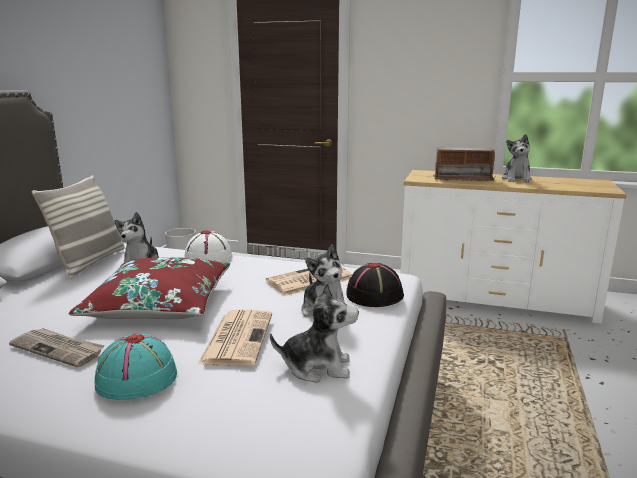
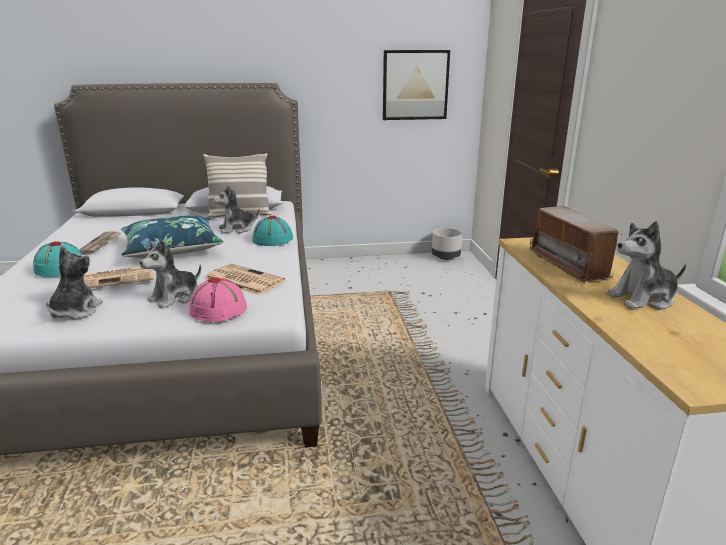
camera: 65 degrees right, 5 degrees up
red pillow [69,257,230,319] -> blue pillow [121,215,224,258]
white hat [184,230,233,262] -> turquoise hat [252,216,293,246]
plush toy [270,282,359,383] -> plush toy turned 150 degrees counterclockwise [46,246,103,320]
black hat [346,263,404,307] -> pink hat [189,277,247,322]
none -> picture [383,50,450,120]

